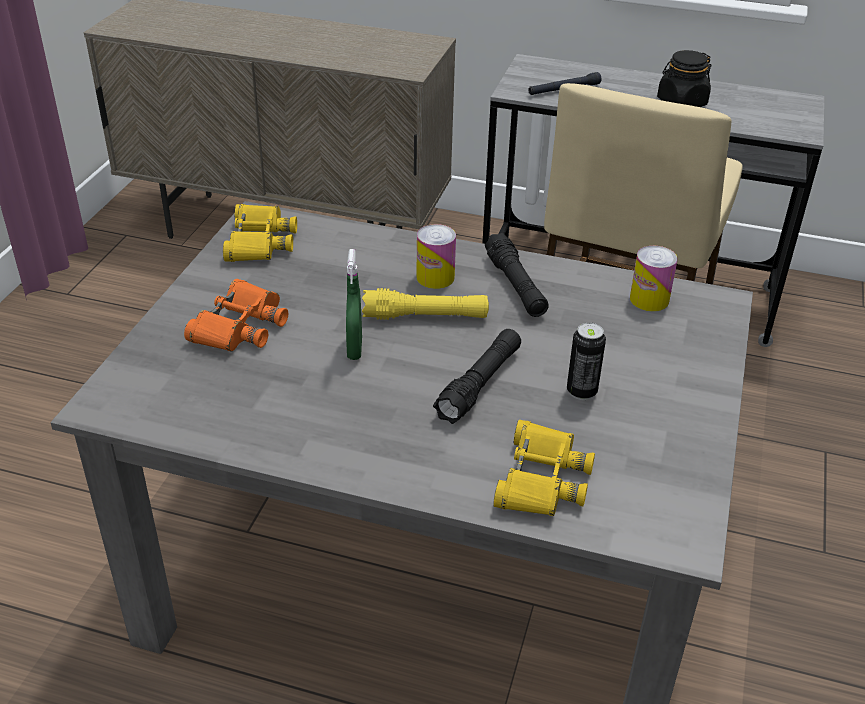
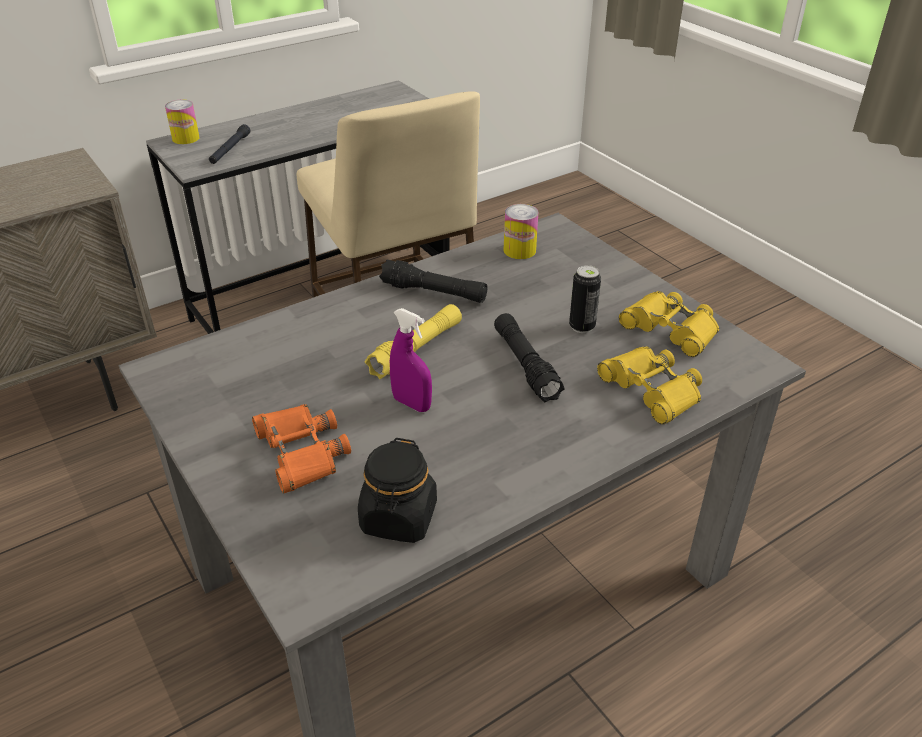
camera: 50 degrees left, 0 degrees up
yellow binoculars [223,204,297,262] -> yellow binoculars moved to [619,291,719,357]
green spray bottle [346,249,362,360] -> purple spray bottle [390,308,432,412]
can [416,224,456,289] -> can moved to [165,100,199,144]
black jar [657,50,711,107] -> black jar moved to [358,438,437,543]

